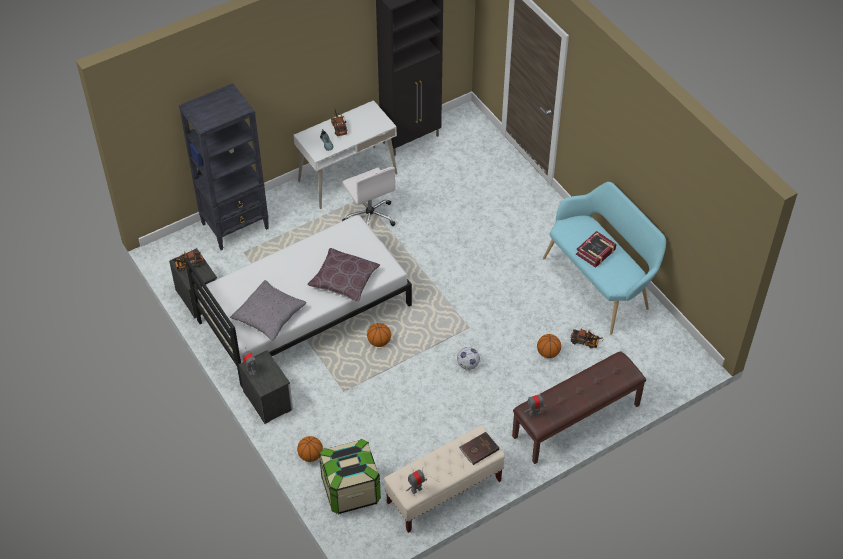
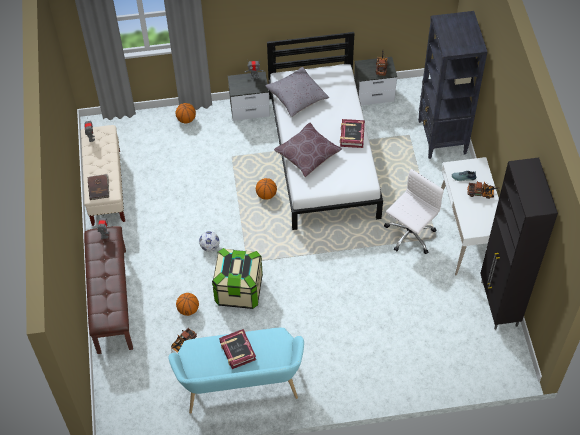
camera: 115 degrees right, 5 degrees up
storage box [319,439,381,514] -> storage box moved to [212,248,263,309]
white office chair [342,167,396,226] -> white office chair turned 135 degrees clockwise [384,169,444,254]
none -> book [340,119,365,148]

